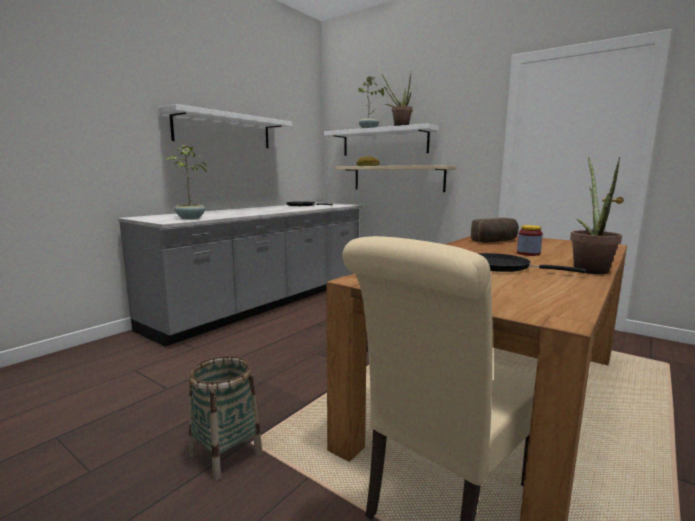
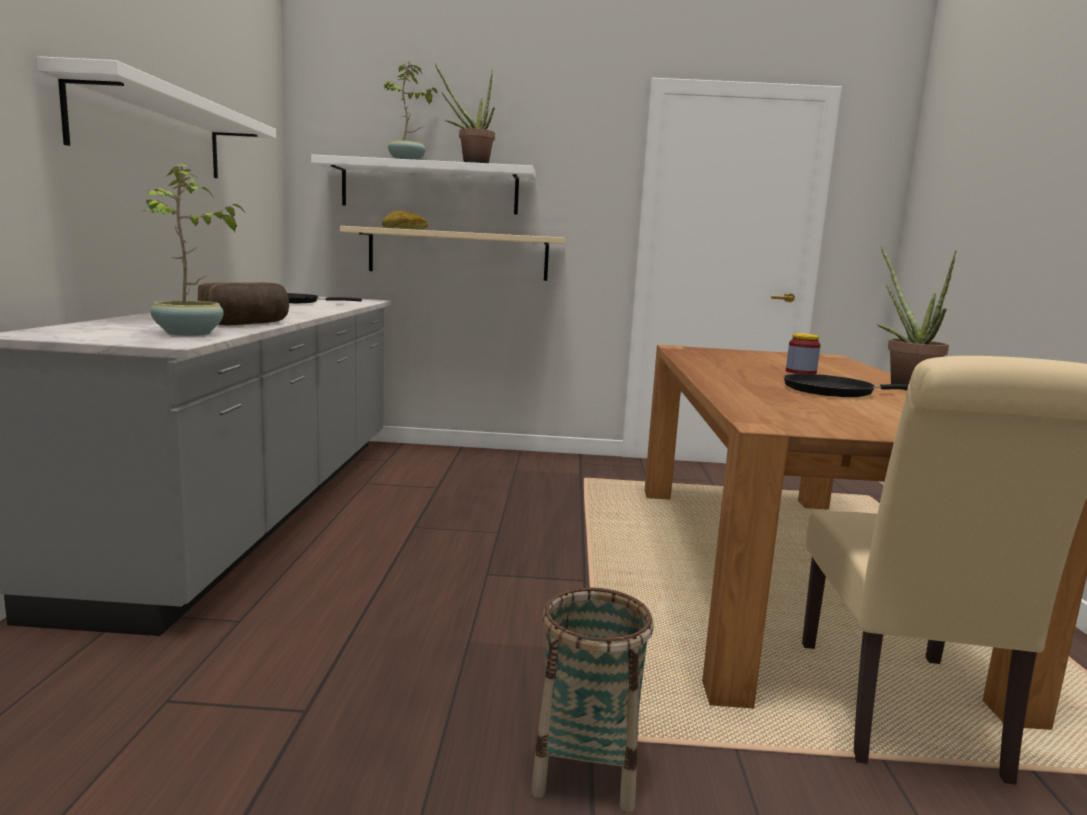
camera: 35 degrees left, 0 degrees up
bread [471,218,519,243] -> bread moved to [198,282,289,325]

